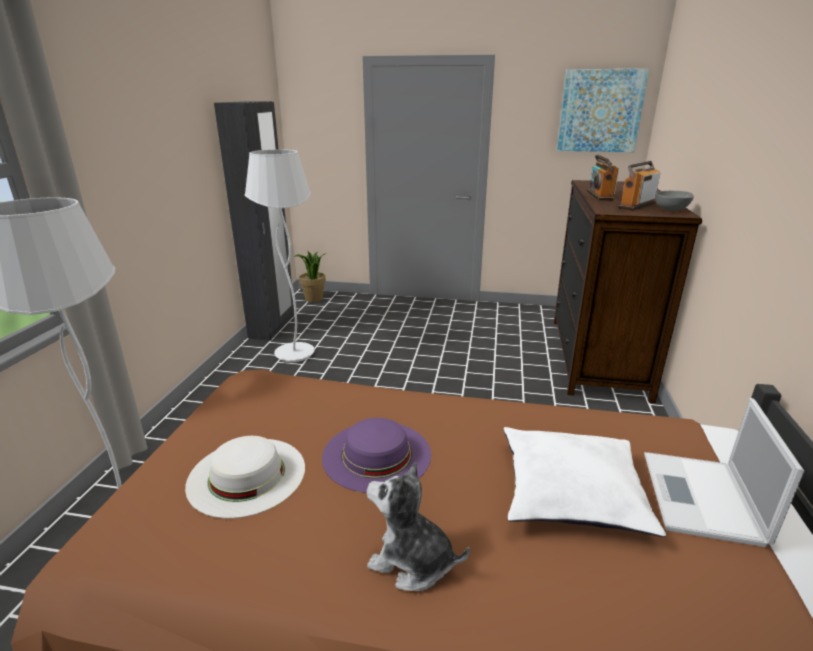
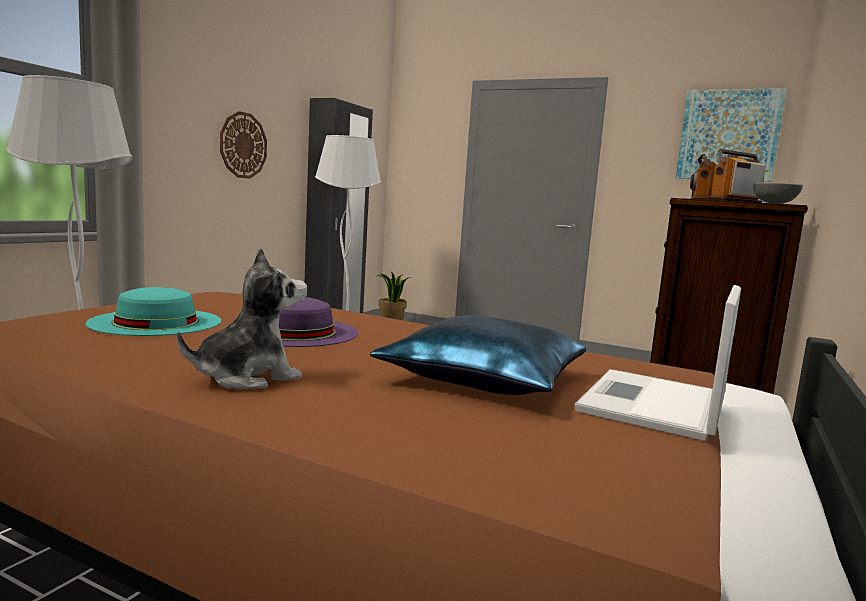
camera: 15 degrees right, 15 degrees down
white hat [185,436,305,518] -> turquoise hat [86,287,221,336]
plush toy [367,462,470,591] -> plush toy turned 105 degrees clockwise [177,247,307,389]
white pillow [504,427,666,537] -> blue pillow [370,315,586,395]
none -> wall clock [220,111,267,179]

